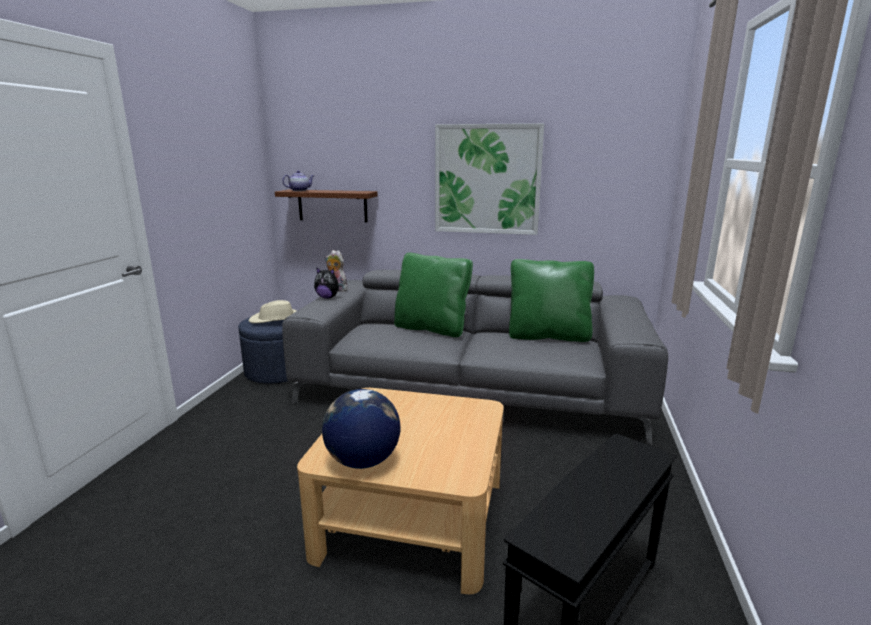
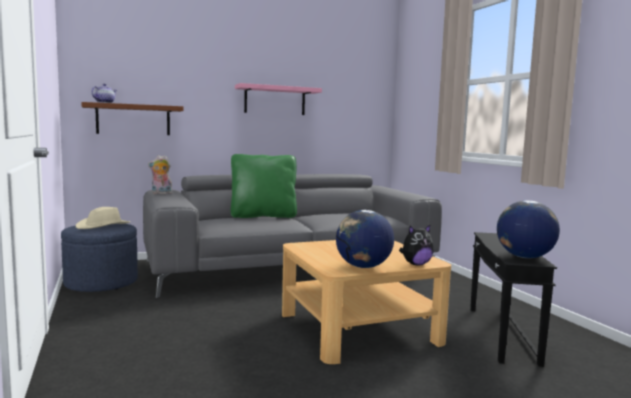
camera: 35 degrees left, 10 degrees down
plush toy [314,267,343,298] -> plush toy moved to [399,225,434,265]
picture [435,123,544,235] -> pink shelf [235,83,322,115]
green pillow [509,259,594,342] -> none
none -> globe [497,200,560,258]

